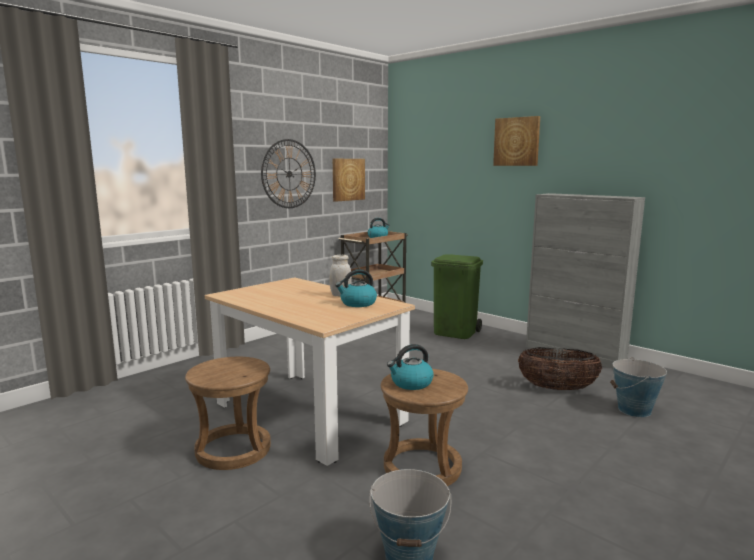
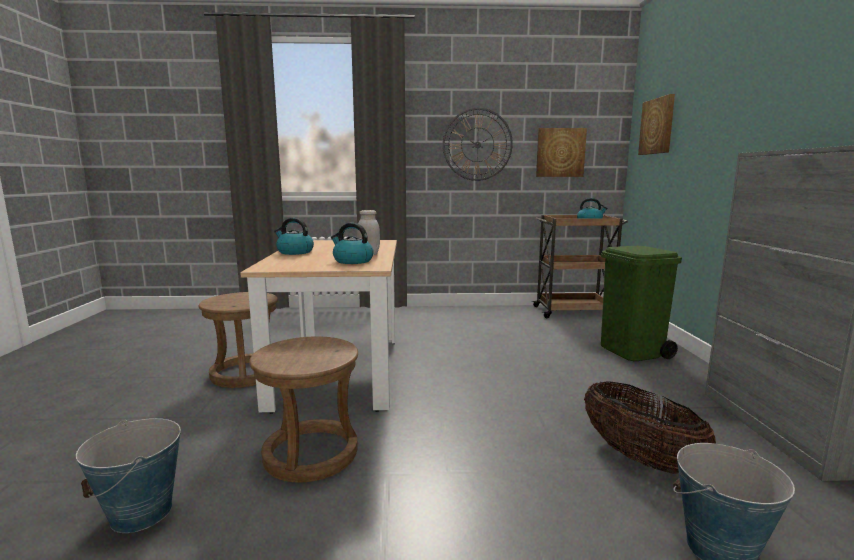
camera: 45 degrees right, 0 degrees up
kettle [387,344,434,390] -> kettle moved to [274,218,314,255]
picture [493,116,540,166] -> picture moved to [638,94,675,155]

